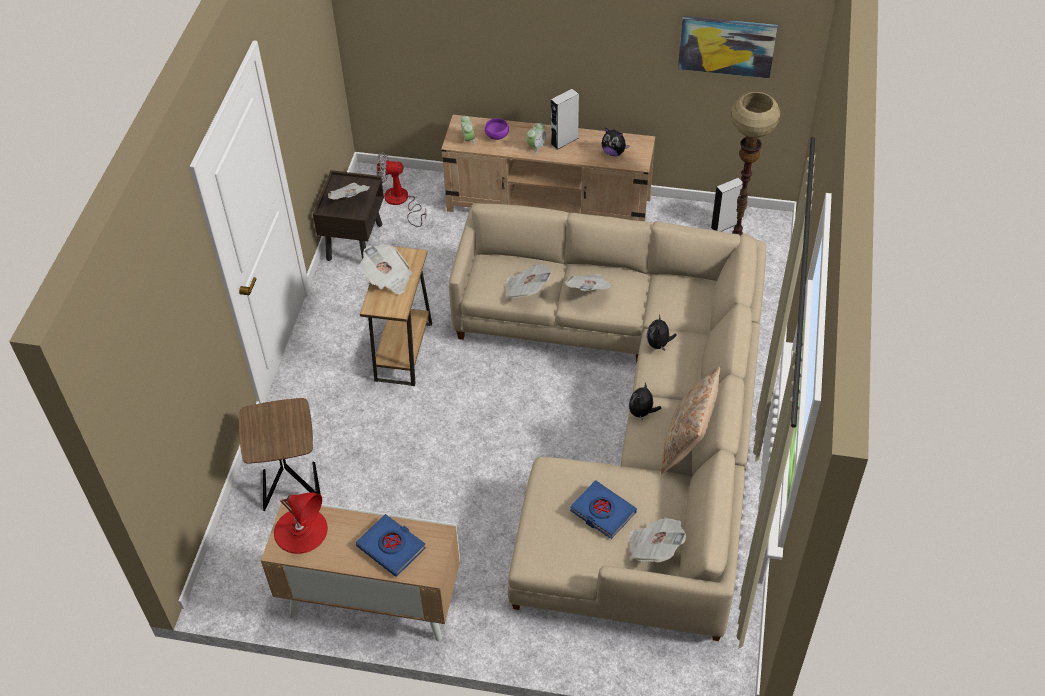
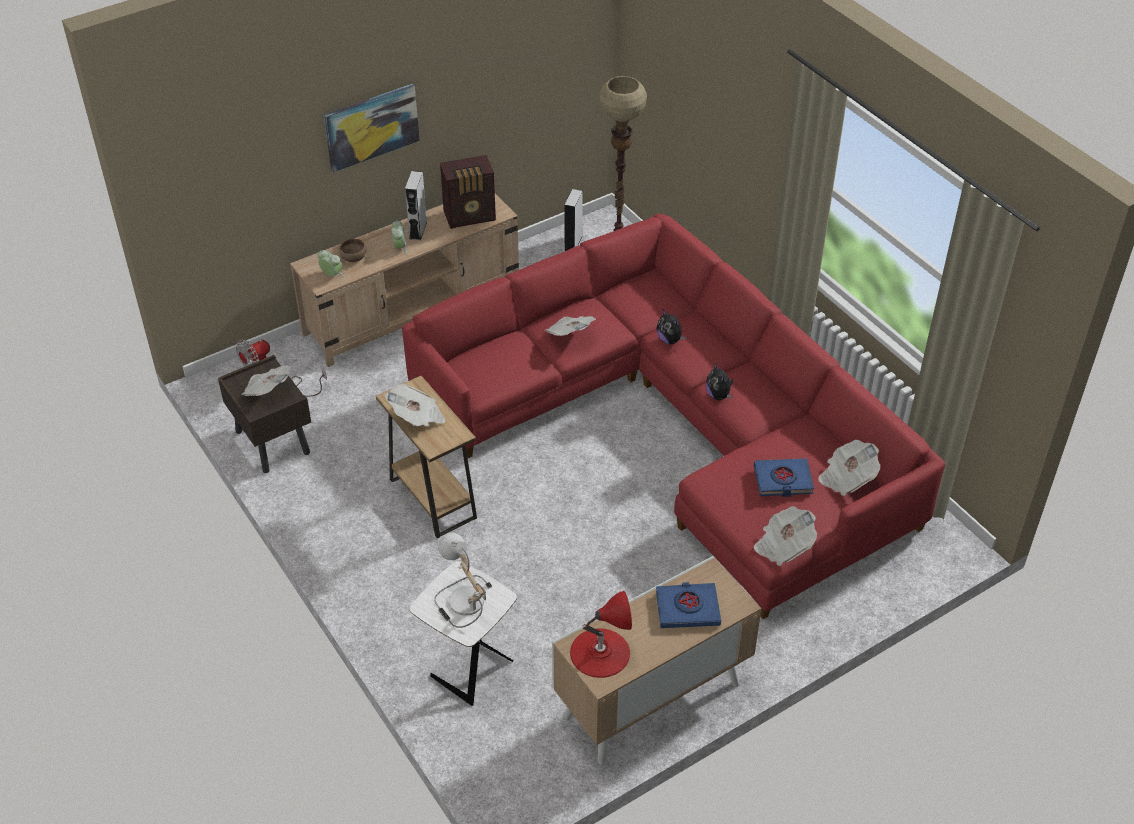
camera: 45 degrees left, 5 degrees down
brown side table [239,398,321,511] -> white side table [410,561,517,706]
beige sofa [449,203,766,641] -> red sofa [402,214,946,619]
purple bowl [485,118,509,140] -> brown bowl [339,239,366,262]
newspaper [506,265,551,298] -> newspaper moved to [754,506,817,566]
plush toy [601,127,630,156] -> radio [440,155,496,229]
beige pillow [661,367,720,474] -> none
picture [678,16,778,78] -> picture moved to [324,84,420,173]
none -> table lamp [434,533,492,628]

